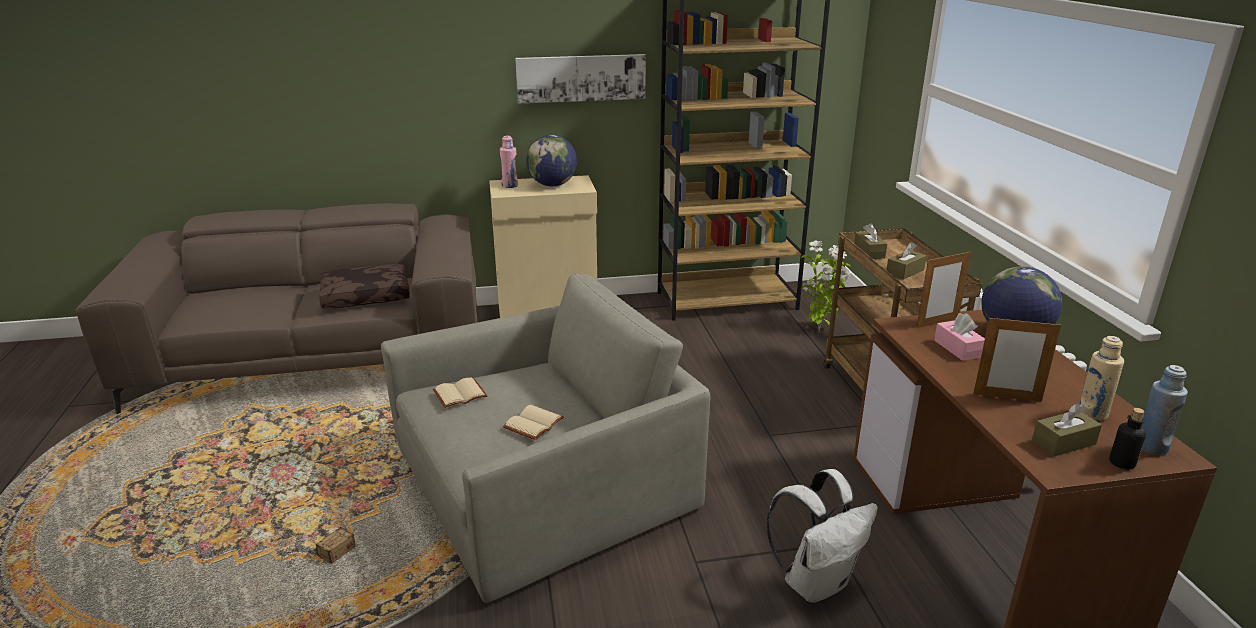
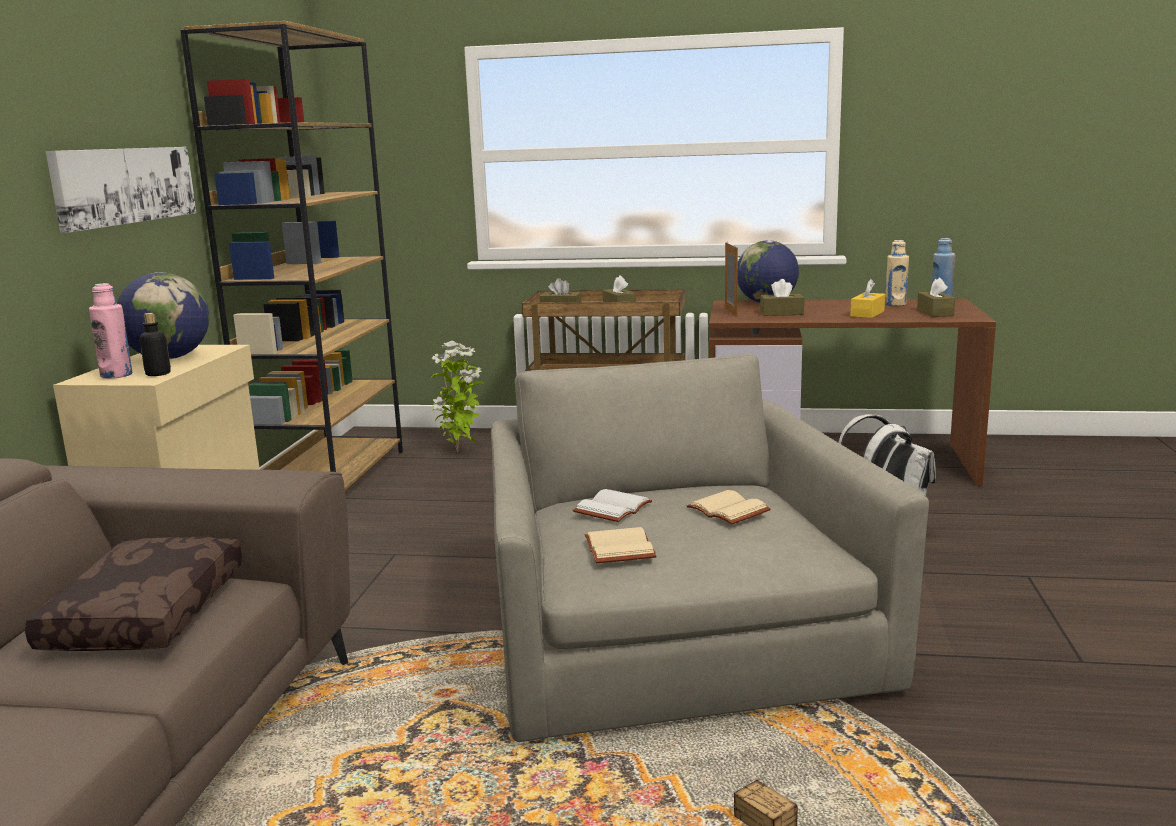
camera: 70 degrees left, 10 degrees down
pink tissue box [934,313,985,361] -> brown tissue box [760,279,804,316]
picture frame [973,316,1061,402] -> yellow tissue box [850,279,885,318]
bottle [1109,408,1146,470] -> bottle moved to [140,313,171,376]
none -> white book [573,489,652,522]

